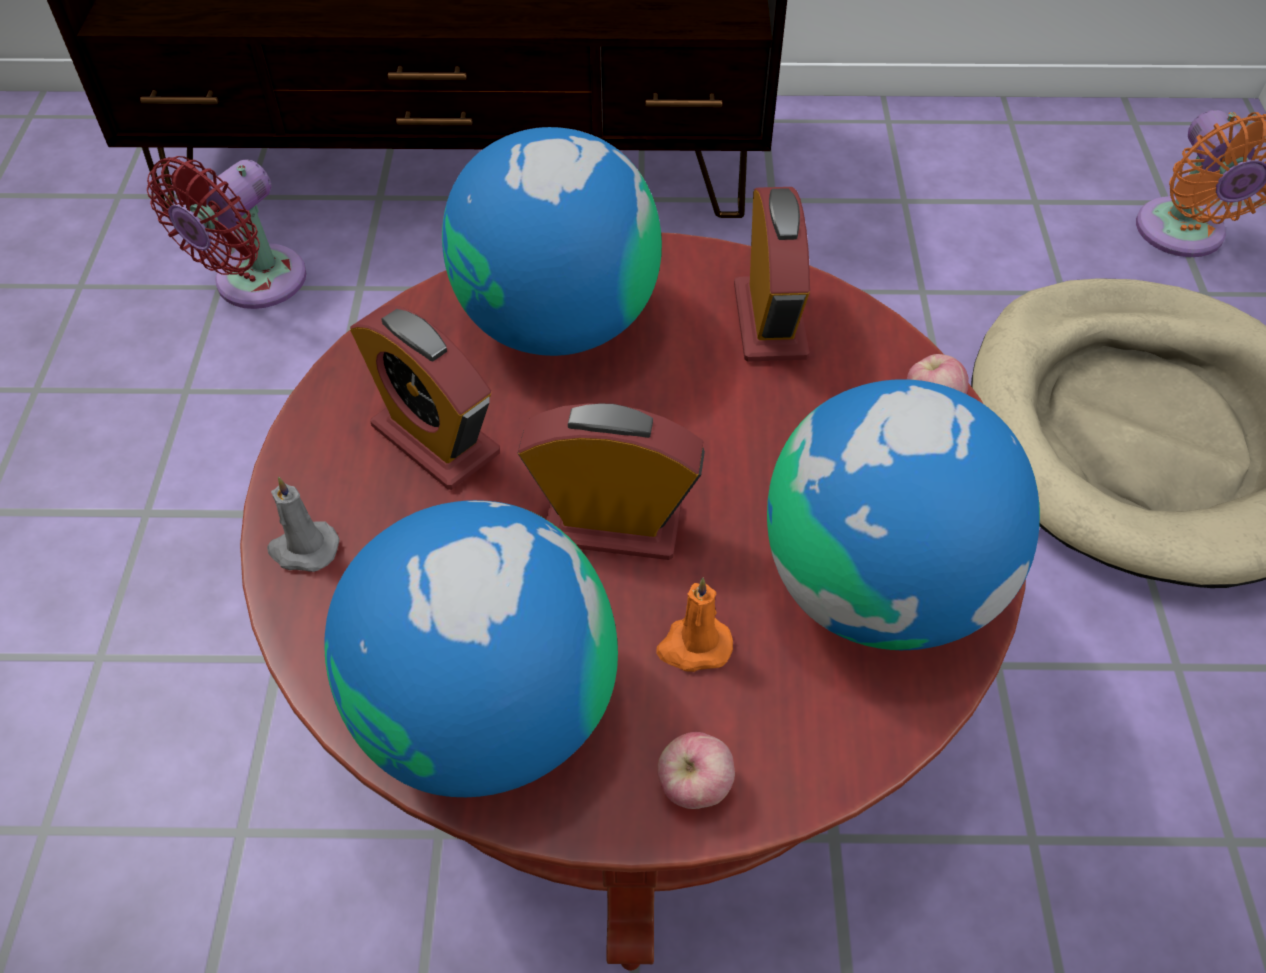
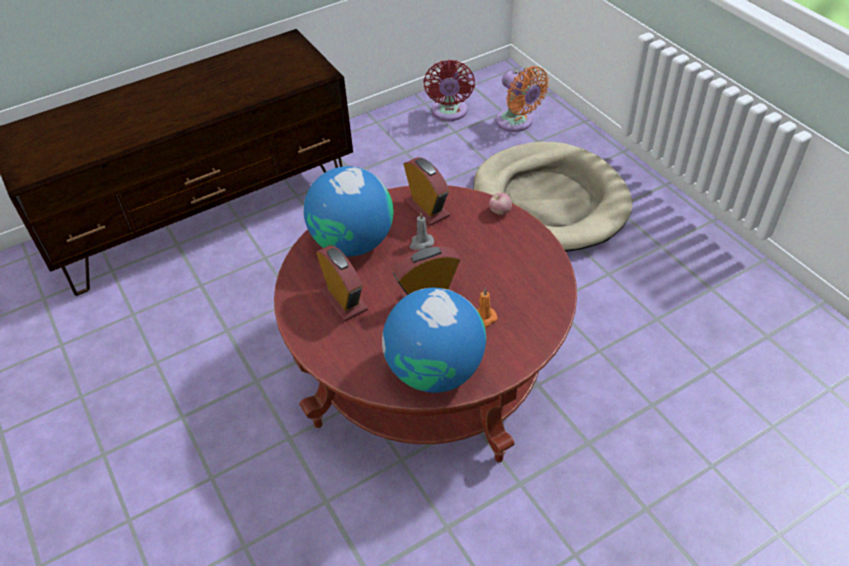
camera: 30 degrees left, 5 degrees down
red fan [147,156,306,309] -> red fan moved to [423,59,475,121]
grey candle [267,477,340,572] -> grey candle moved to [410,212,434,250]
alarm clock [350,305,500,490] -> alarm clock turned 135 degrees counterclockwise [316,245,368,321]
apple [657,732,735,809] -> none
globe [767,379,1040,650] -> none

